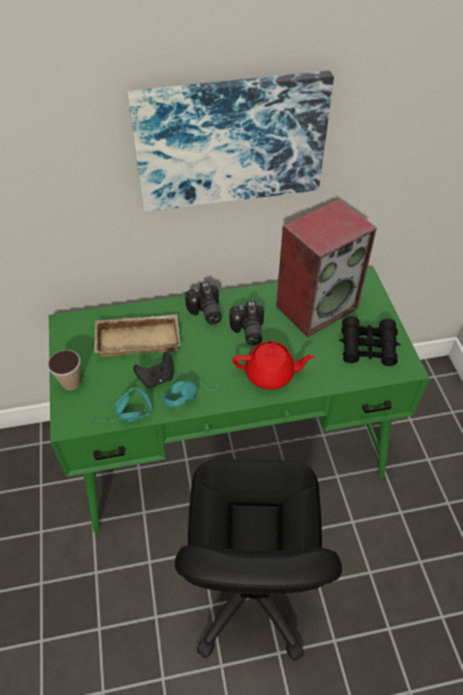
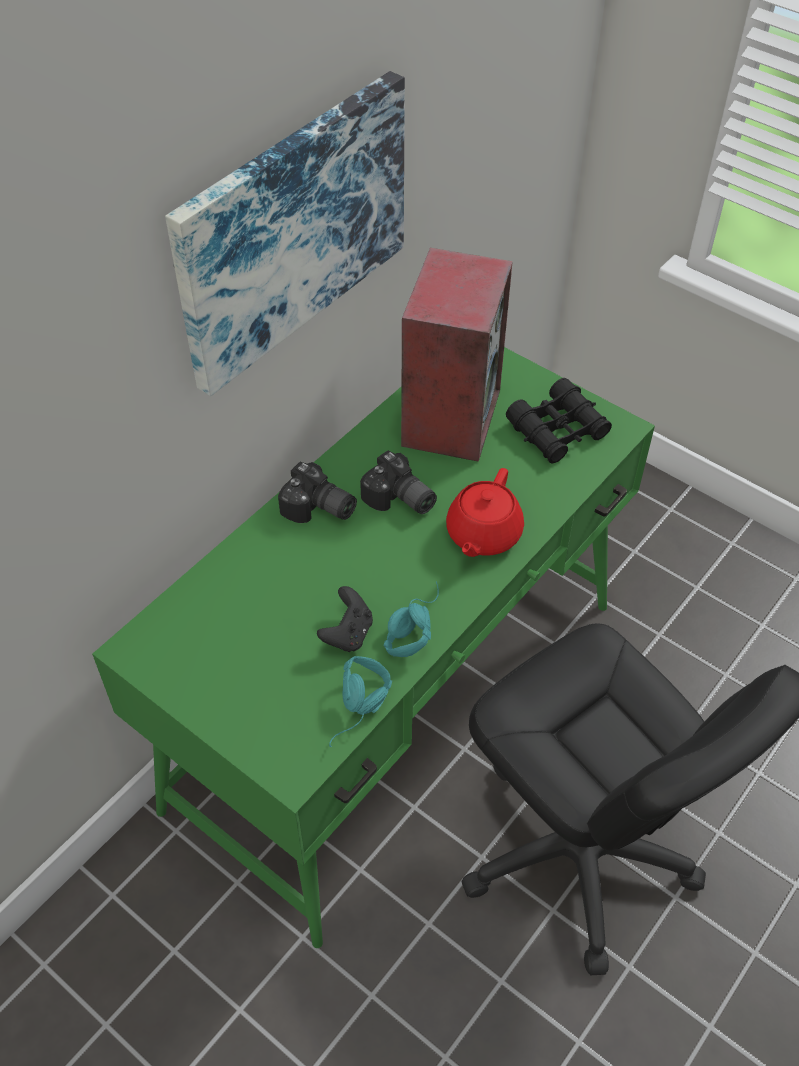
camera: 40 degrees left, 0 degrees up
cup [48,350,80,390] -> none
beige tray [94,314,180,357] -> none
red teapot [233,341,315,390] -> red teapot turned 150 degrees clockwise [446,468,524,557]

